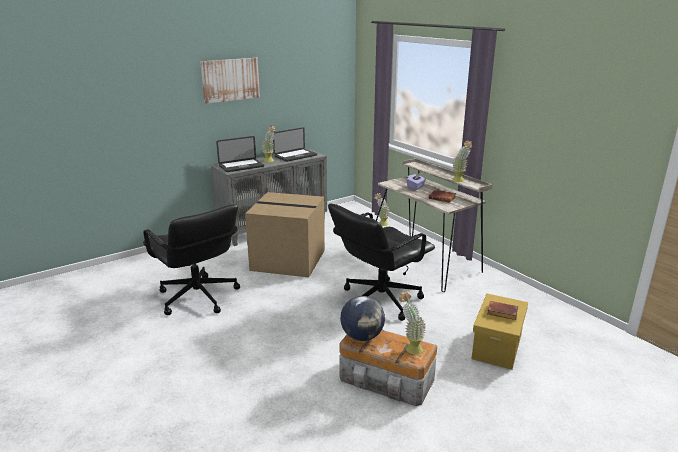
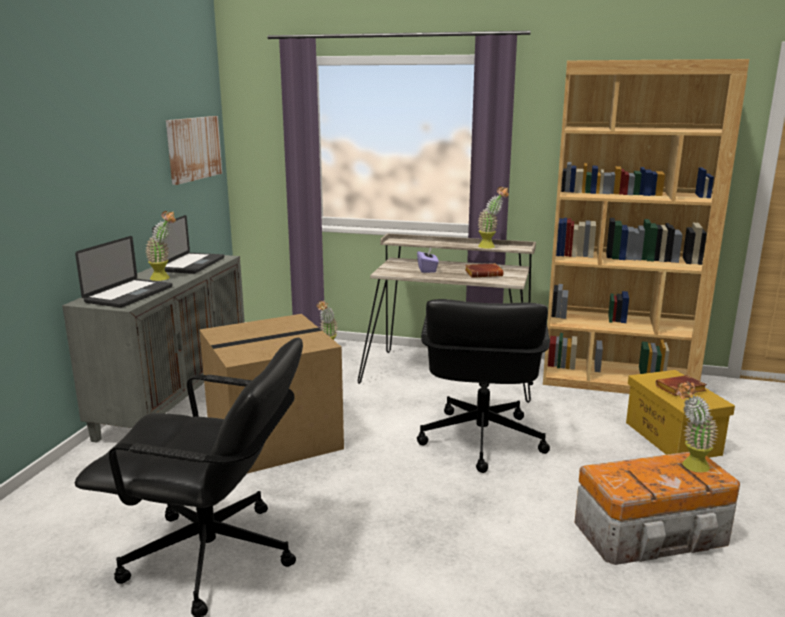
camera: 40 degrees left, 5 degrees down
picture [200,58,260,104] -> picture moved to [166,116,222,185]
globe [340,296,385,341] -> none
none -> brown bookcase [543,59,749,394]

